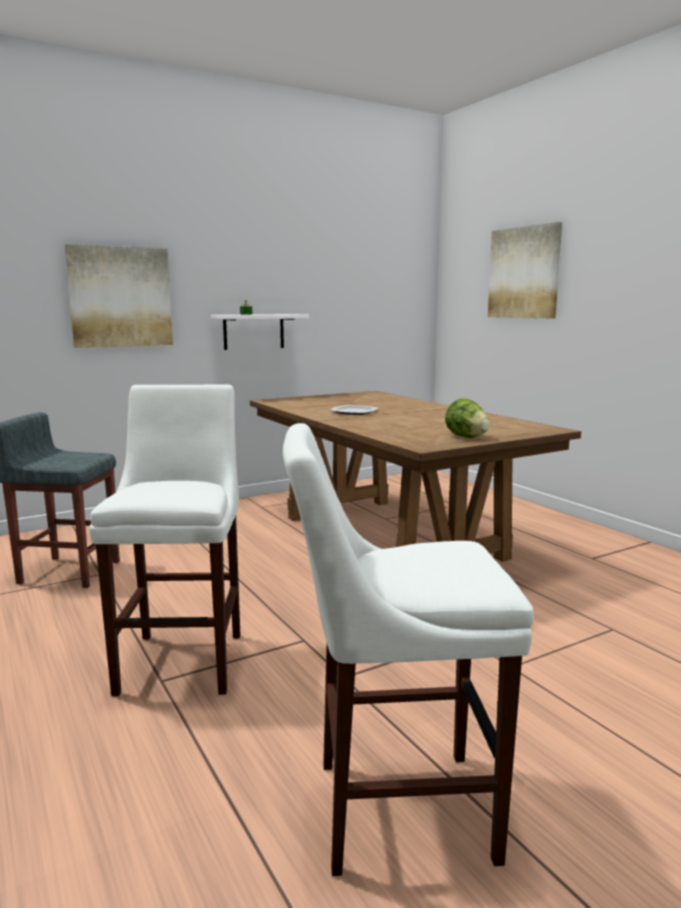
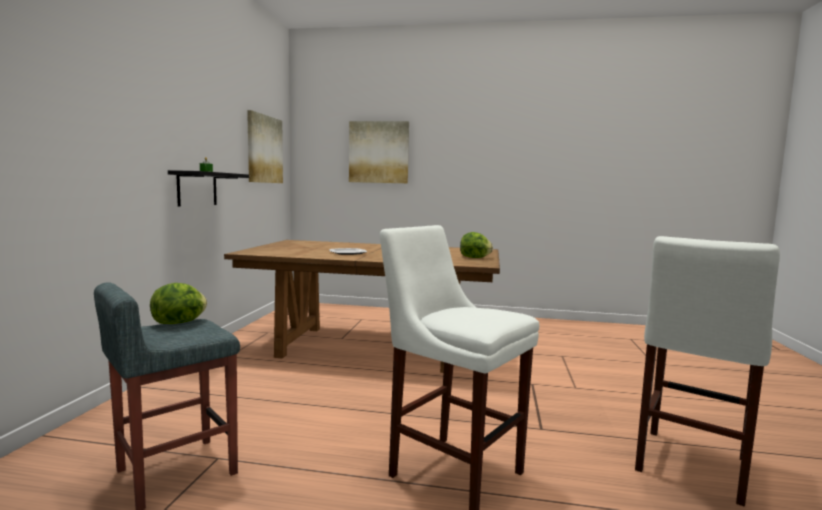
camera: 50 degrees left, 5 degrees down
picture [65,244,173,348] -> picture moved to [247,110,283,183]
white shelf [210,314,309,350] -> black shelf [168,170,249,207]
none -> lettuce [150,283,207,324]

